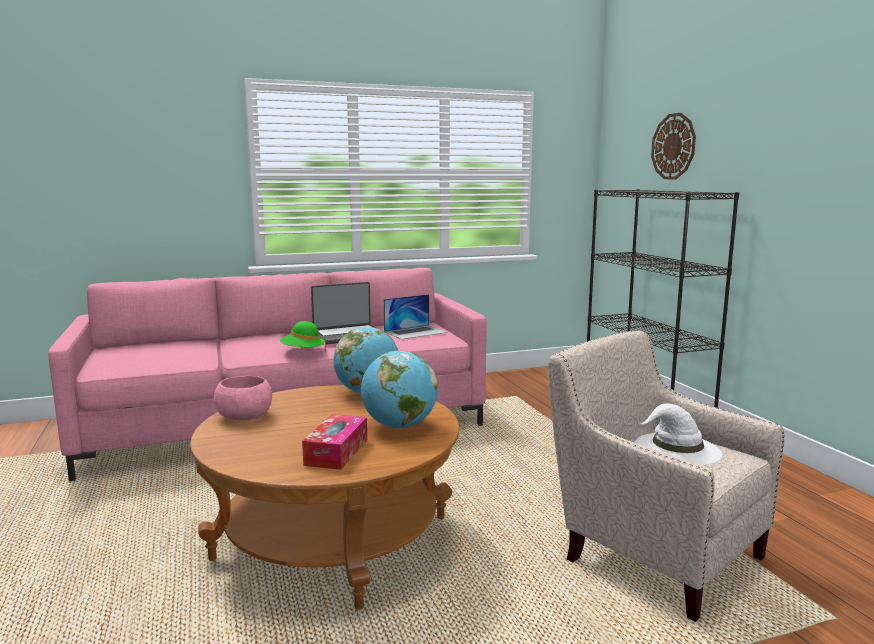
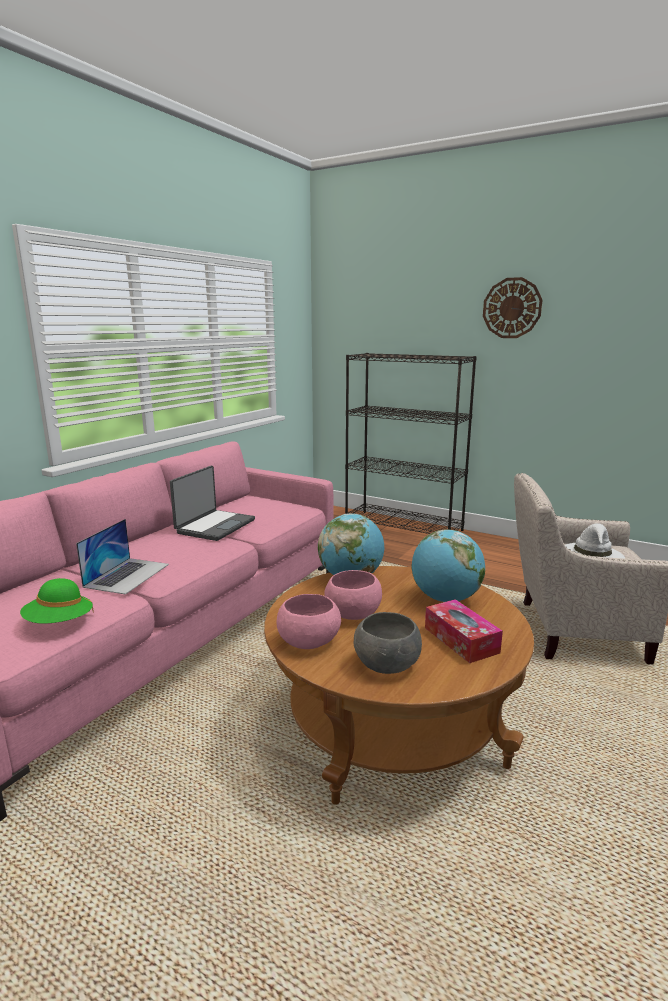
camera: 40 degrees left, 5 degrees up
green hat [280,321,326,353] -> green hat moved to [20,578,94,624]
laptop [384,294,448,339] -> laptop moved to [76,519,169,595]
wall clock [651,113,696,179] -> wall clock moved to [483,277,542,338]
none -> pink bowl [324,570,382,620]
none -> grey bowl [354,612,422,674]

